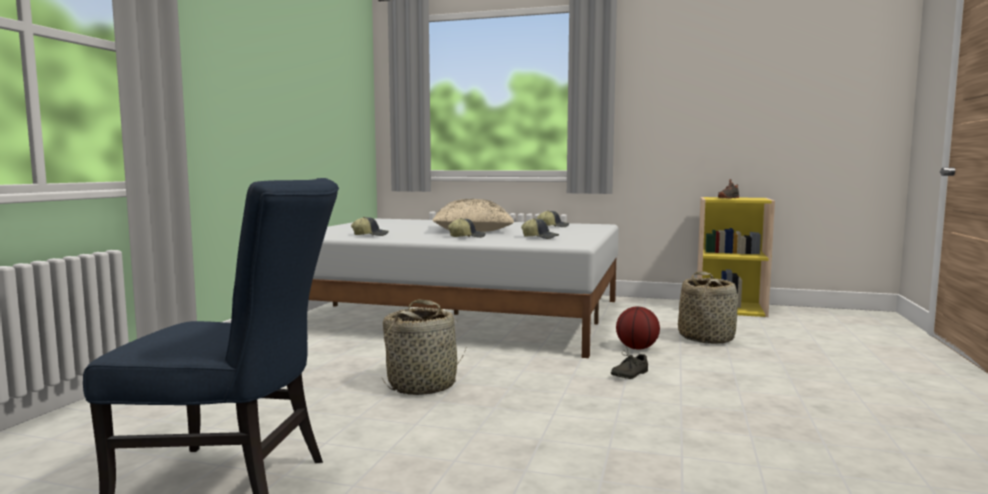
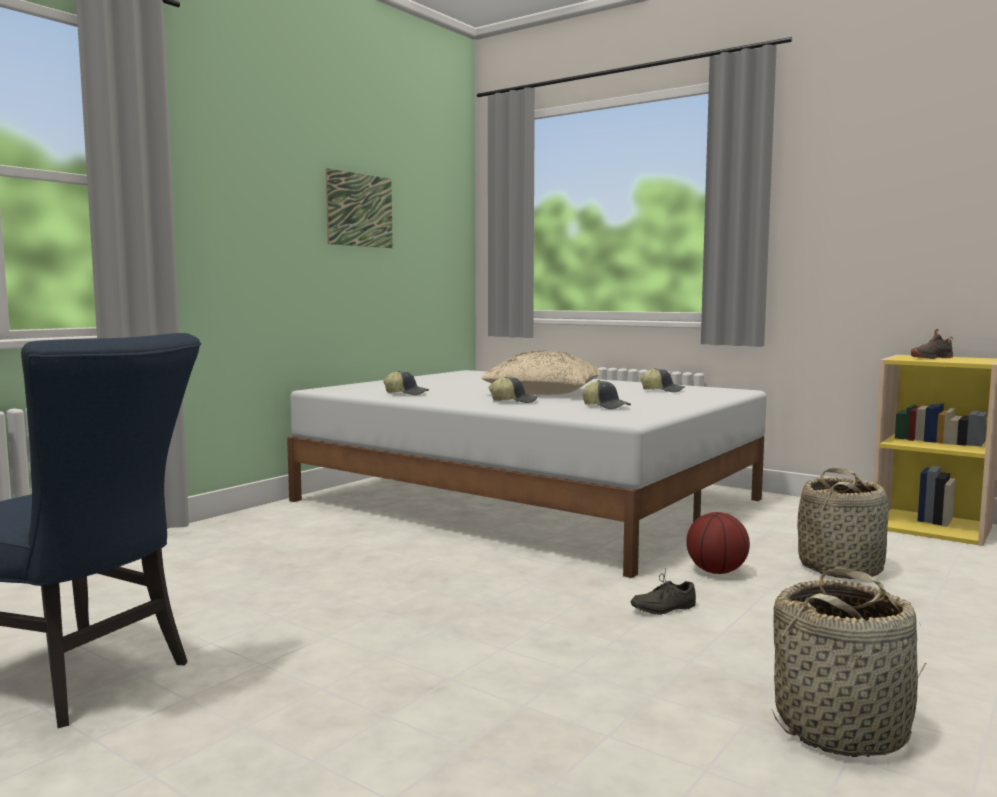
camera: 20 degrees right, 0 degrees up
basket [382,300,466,395] -> basket moved to [772,567,928,757]
none -> picture [326,168,393,248]

